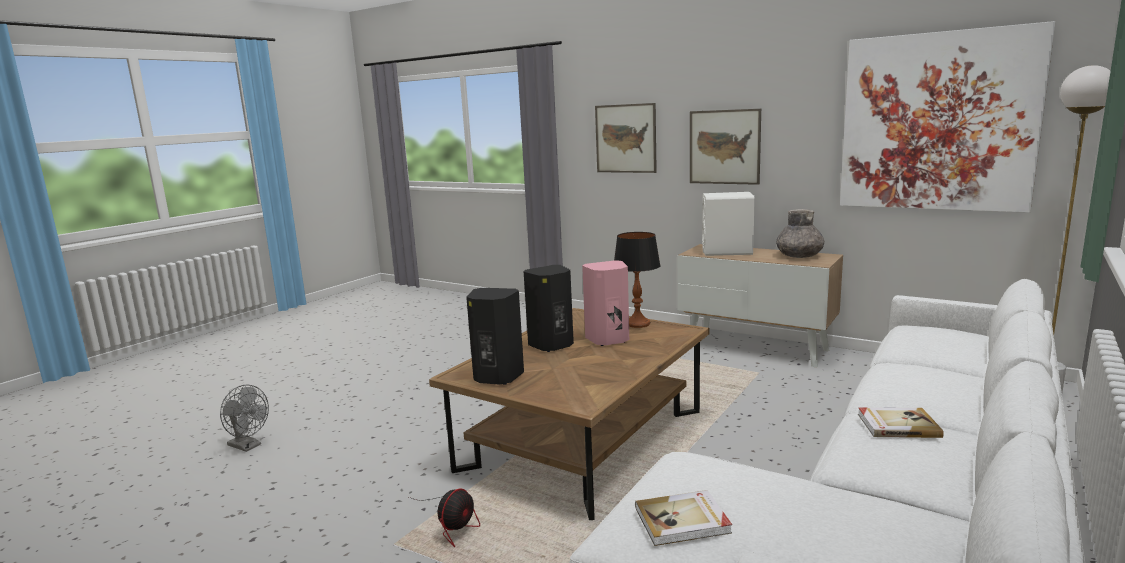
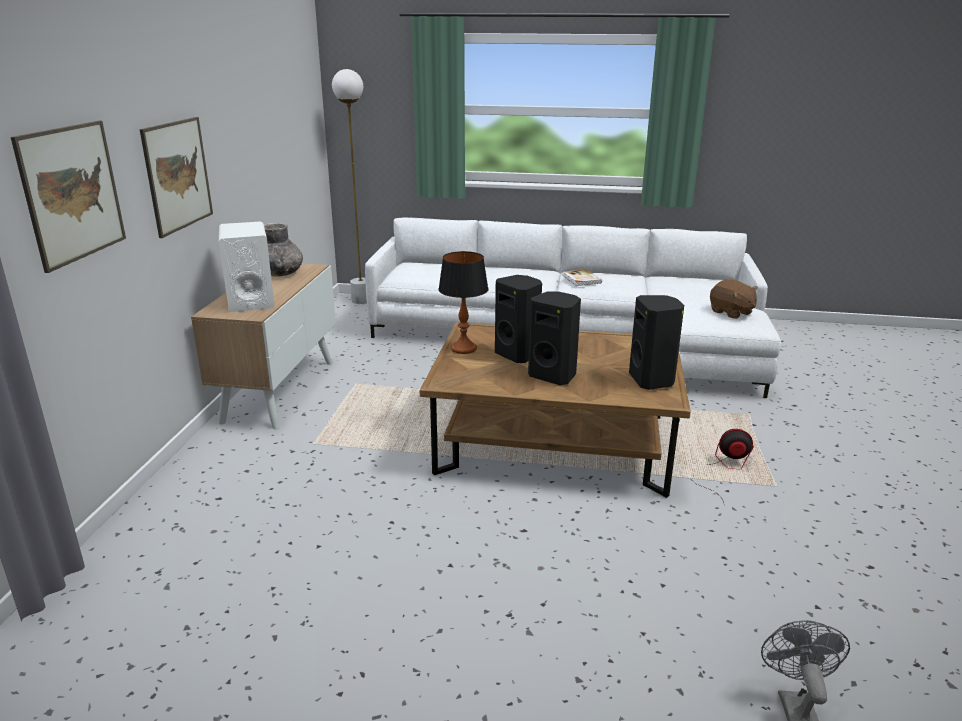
camera: 115 degrees left, 10 degrees up
pink speaker [582,260,629,346] -> black speaker [495,275,542,363]
book [635,490,732,546] -> brown plush toy [710,279,758,319]
picture [840,21,1055,213] -> none

